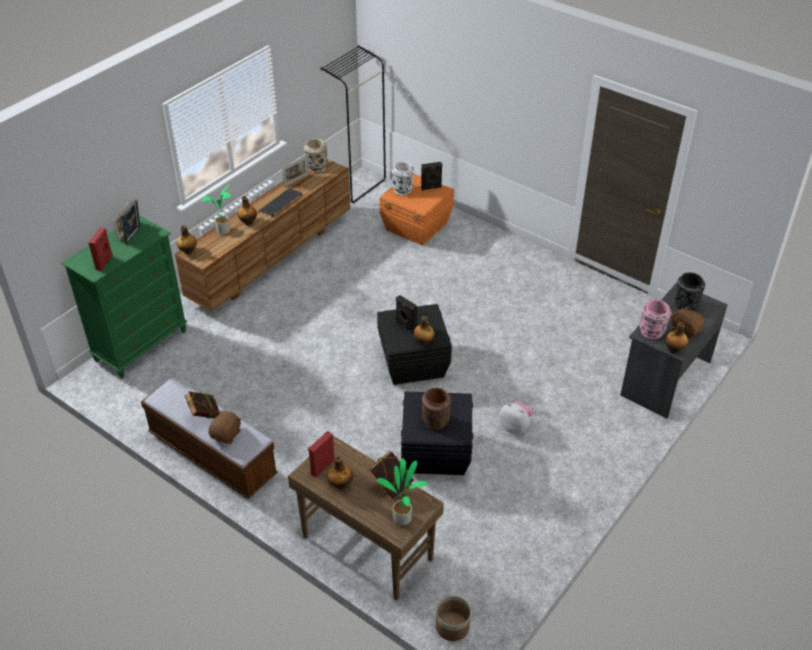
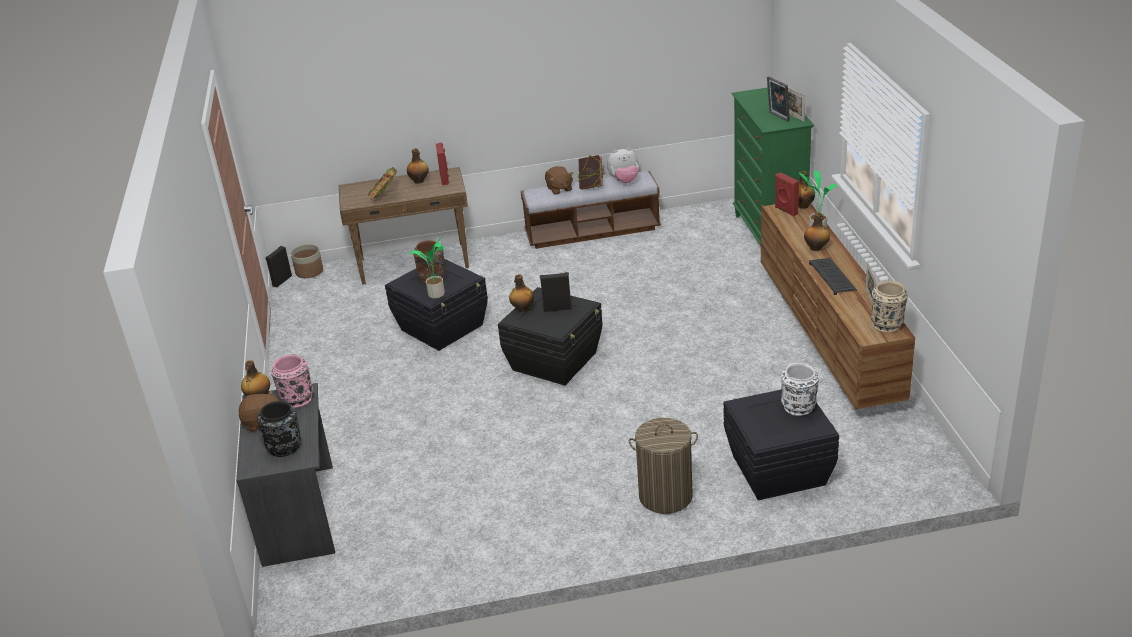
camera: 135 degrees right, 10 degrees down
red speaker [88,227,113,271] -> red speaker moved to [775,172,799,217]
black clothes rack [321,45,386,203] -> none
potted plant [377,458,428,525] -> potted plant moved to [408,237,445,299]
orange storage box [379,174,454,246] -> black storage box [723,389,839,500]
black speaker [421,162,442,191] -> black speaker moved to [265,246,292,287]
plush toy [499,401,534,434] -> plush toy moved to [607,148,639,183]
none -> laundry basket [629,418,698,514]

